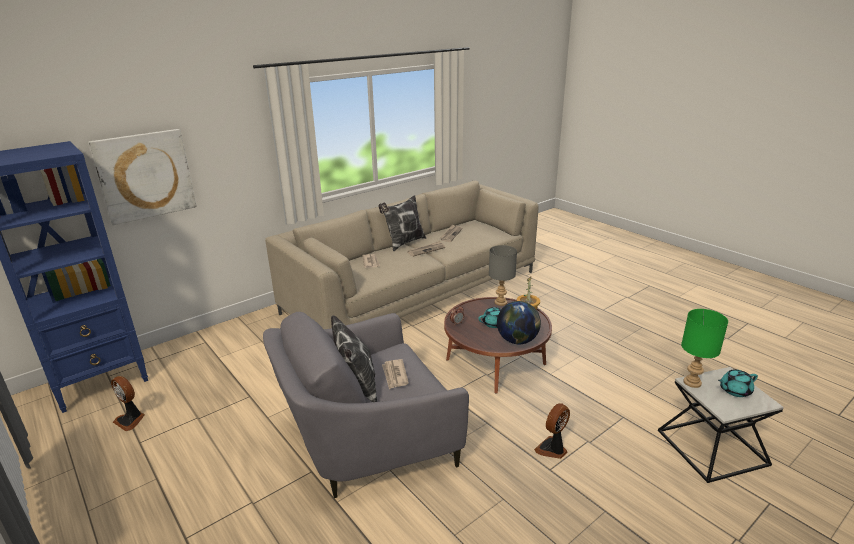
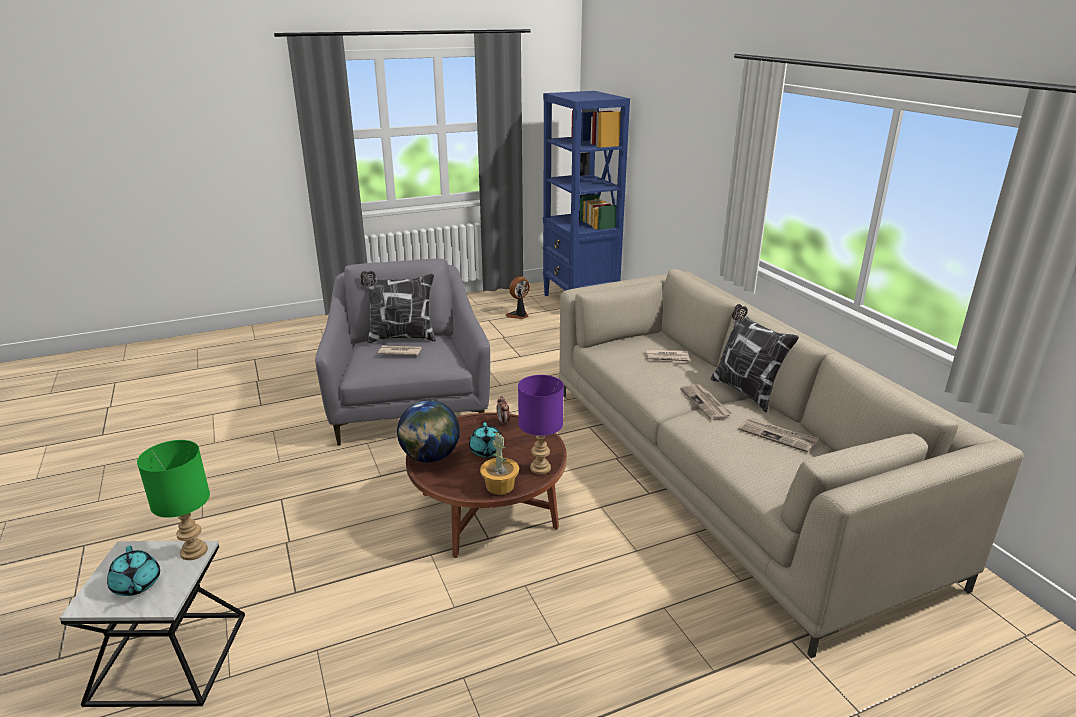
camera: 105 degrees right, 0 degrees up
picture [88,129,197,225] -> none
grey table lamp [489,245,517,306] -> purple table lamp [518,375,564,474]
fan [534,403,570,459] -> none
turquoise teapot [718,369,758,397] -> turquoise teapot turned 150 degrees clockwise [107,546,160,596]

